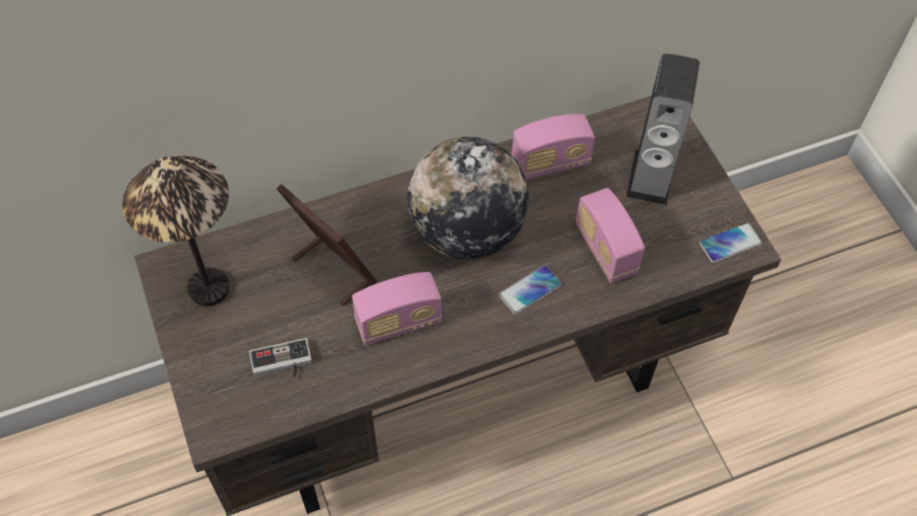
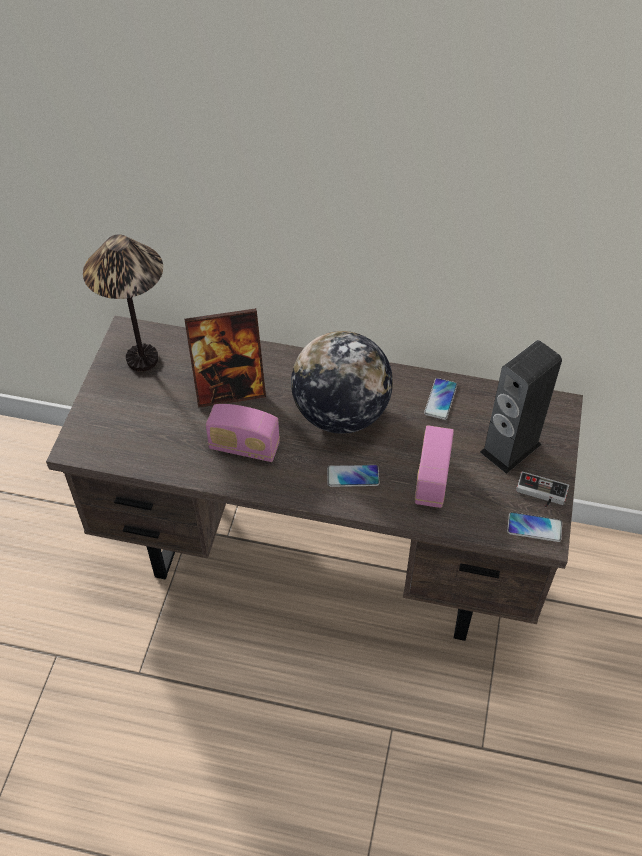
camera: 35 degrees right, 5 degrees down
game controller [249,338,312,377] -> game controller moved to [516,471,569,507]
picture frame [276,184,377,306] -> picture frame turned 90 degrees clockwise [184,308,266,408]
radio [511,114,595,180] -> phone [424,378,457,420]

